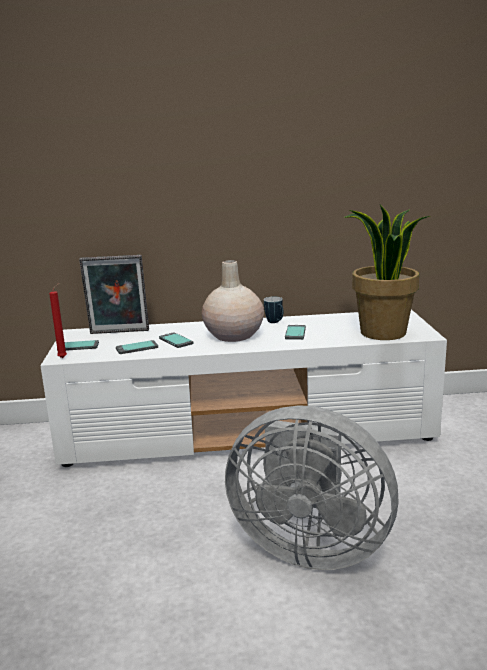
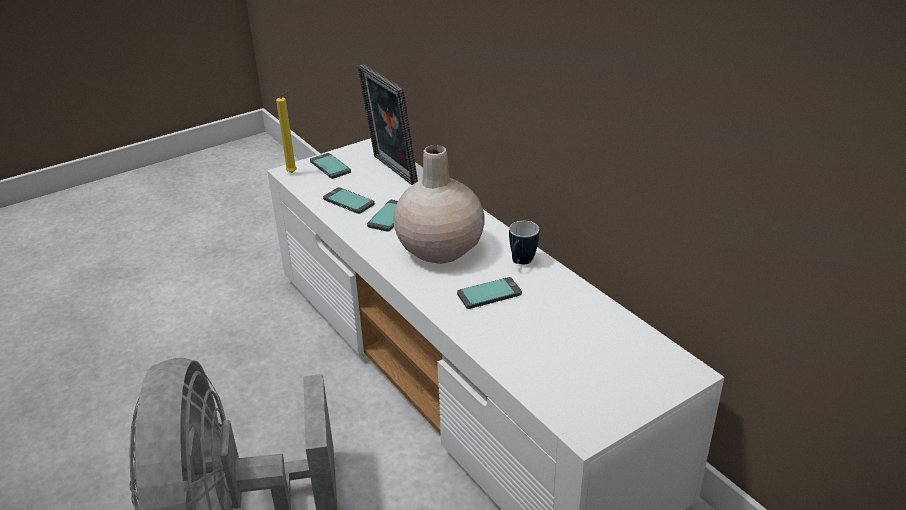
camera: 60 degrees right, 15 degrees up
red candle [49,283,67,358] -> yellow candle [276,91,297,173]
potted plant [344,204,430,340] -> none

